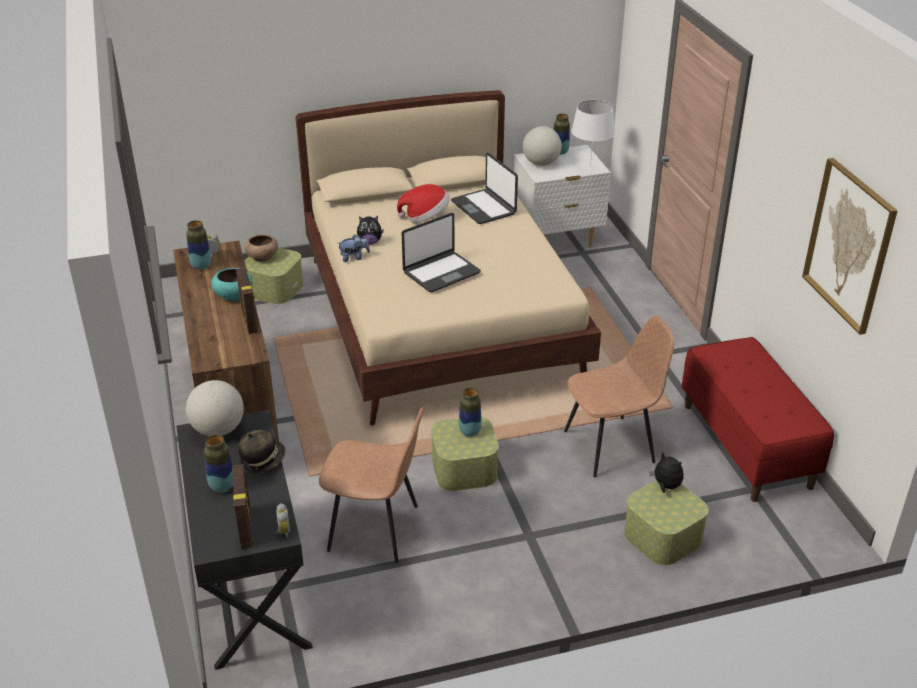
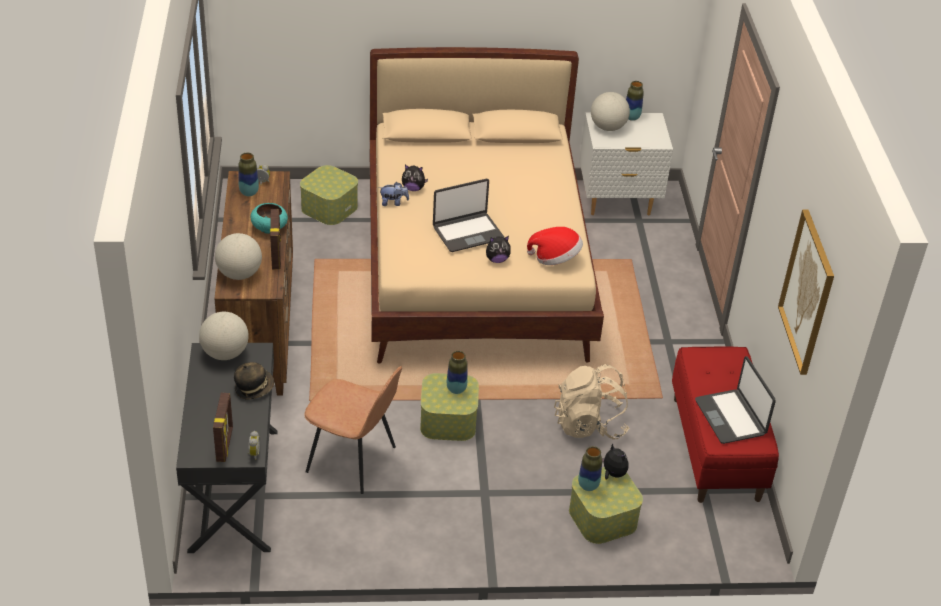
camera: 10 degrees right, 5 degrees up
vase [204,434,233,493] -> vase moved to [578,446,602,491]
brown bowl [245,235,278,262] -> none
hat [397,184,450,222] -> hat moved to [527,227,583,265]
laptop [451,153,518,224] -> laptop moved to [695,356,776,444]
brown chair [564,316,674,477] -> beige backpack [554,364,629,440]
white table lamp [571,100,615,168] -> none
none -> globe [215,233,262,280]
none -> plush toy [486,236,511,263]

